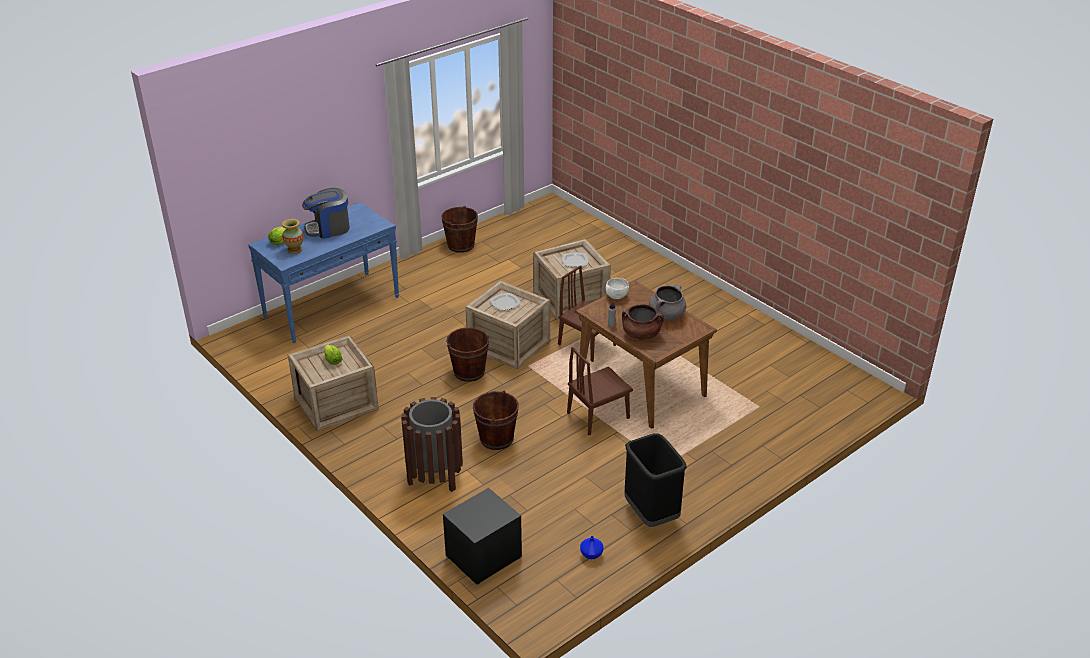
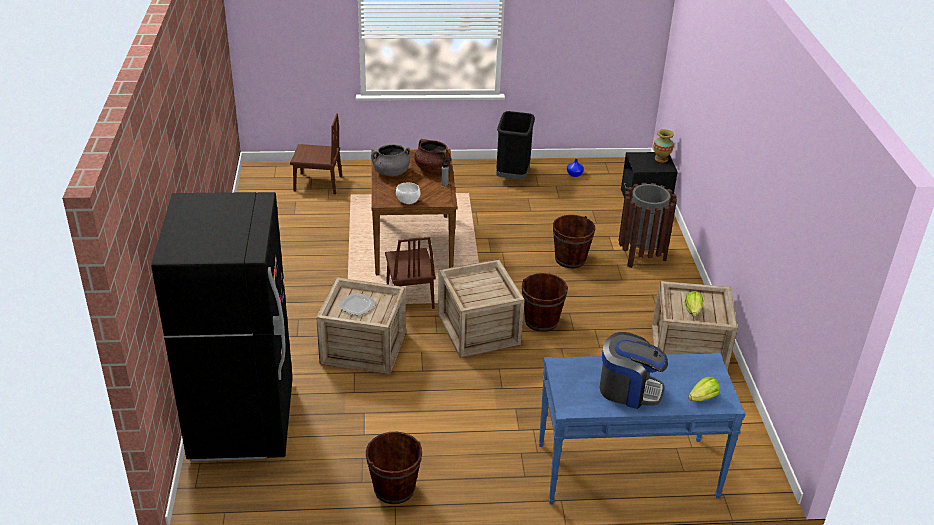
camera: 145 degrees left, 0 degrees up
vase [282,219,304,254] -> vase moved to [654,129,674,163]
plate [490,293,521,311] -> none
brown chair [567,347,633,435] -> brown chair moved to [290,113,342,194]
none -> black fridge [151,192,293,461]

